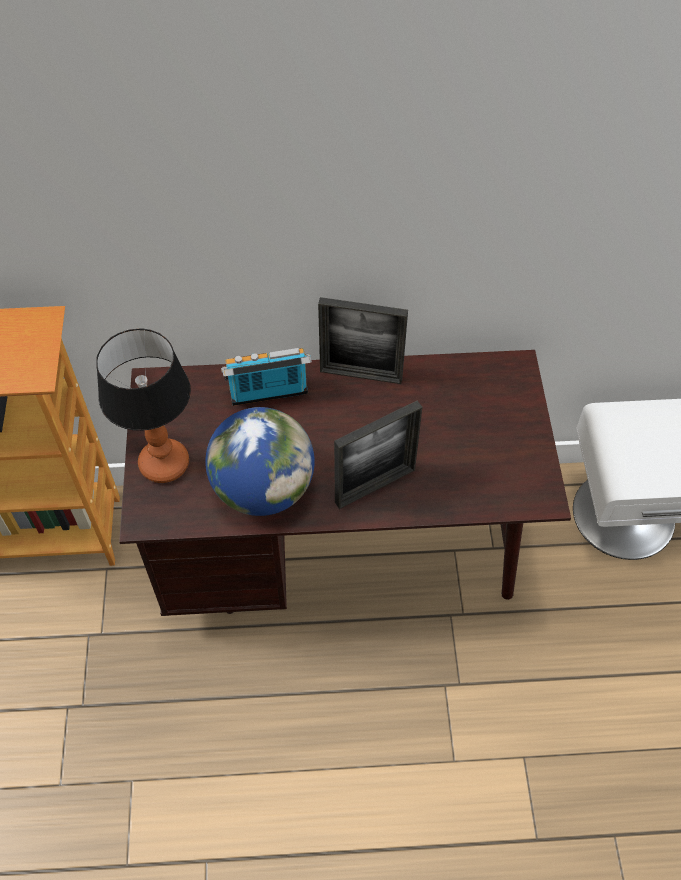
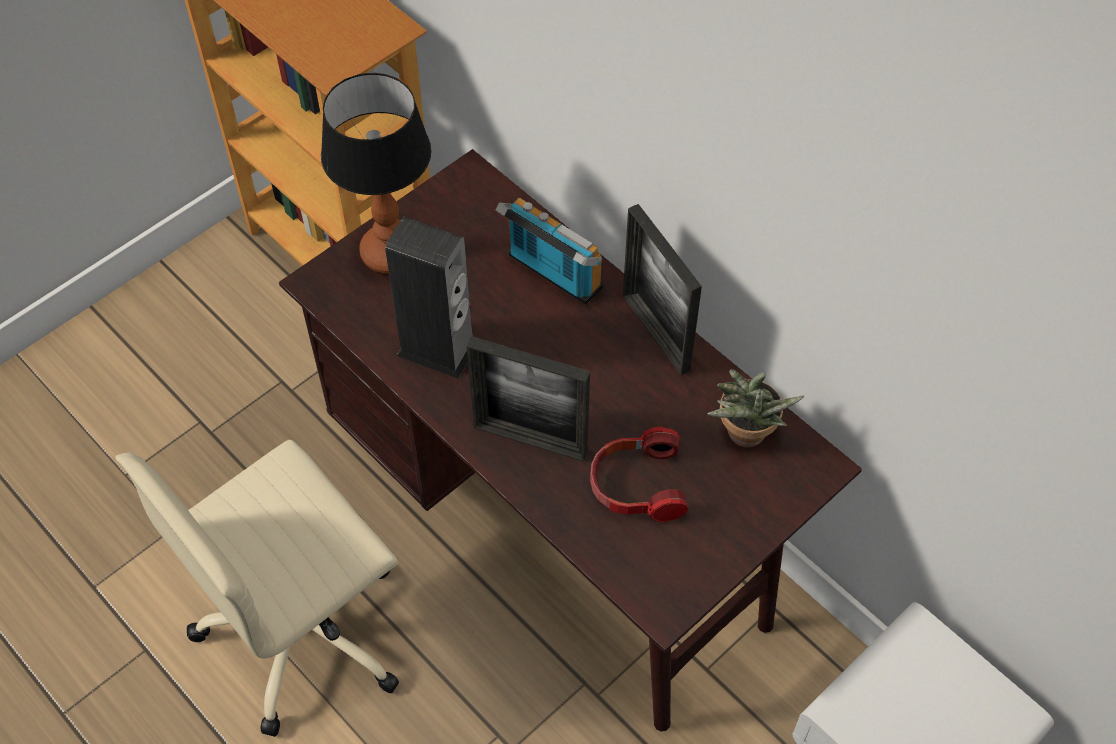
camera: 50 degrees right, 0 degrees up
globe [205,407,315,516] -> speaker [385,217,473,379]
none -> beige office chair [116,440,399,737]
none -> headphones [590,426,688,522]
none -> potted plant [708,369,804,447]

